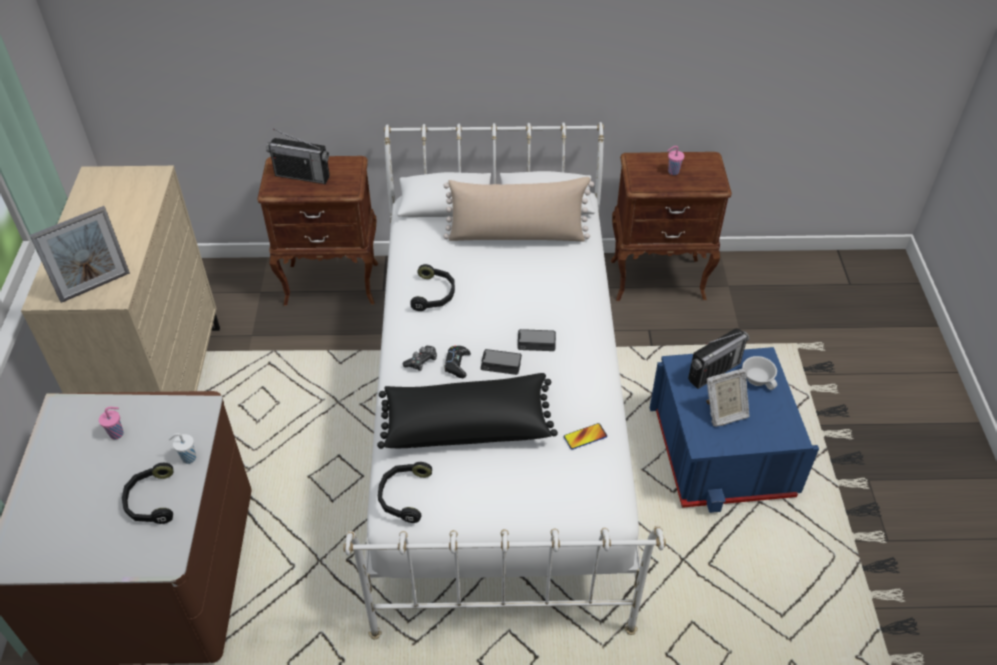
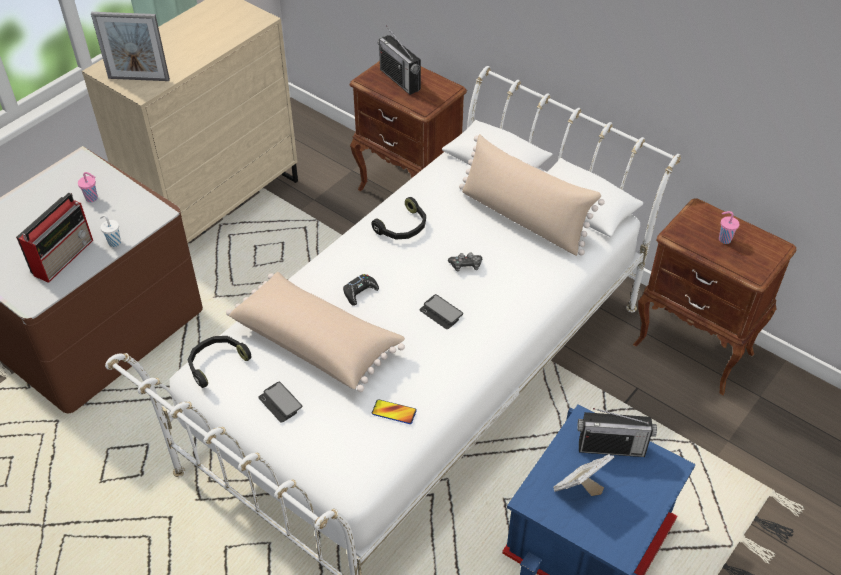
camera: 40 degrees right, 0 degrees up
black headphones [122,463,174,524] -> radio [16,192,93,283]
black pillow [377,373,558,449] -> beige pillow [226,272,405,392]
game controller [403,346,437,371] -> game controller moved to [448,252,482,271]
phone [481,349,522,375] -> phone moved to [258,382,302,423]
picture frame [706,368,750,427] -> picture frame turned 120 degrees clockwise [553,454,615,496]
white cup [742,356,777,390] -> none

